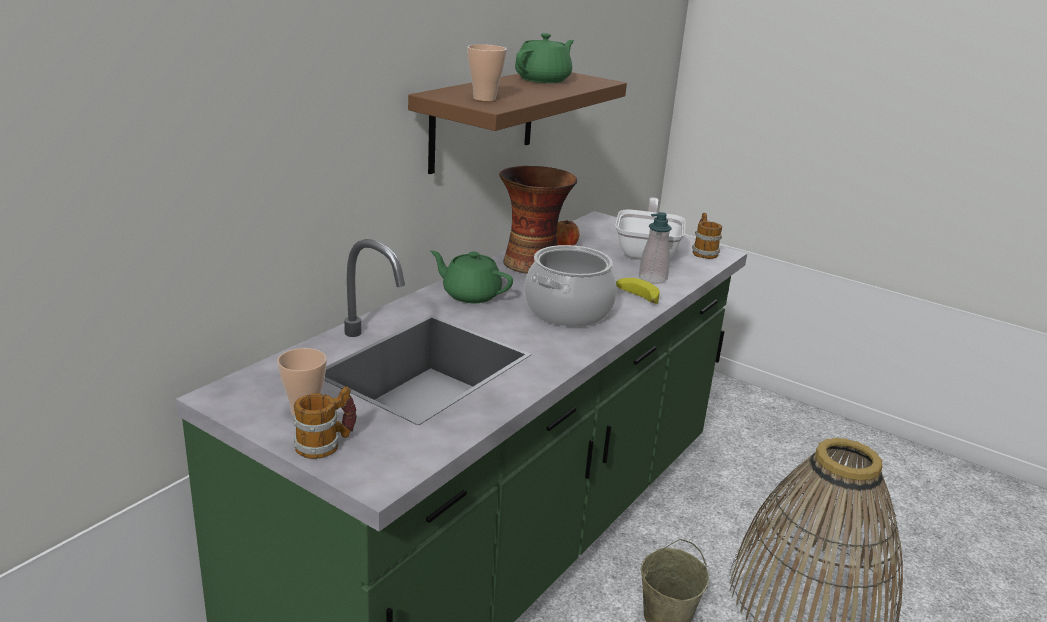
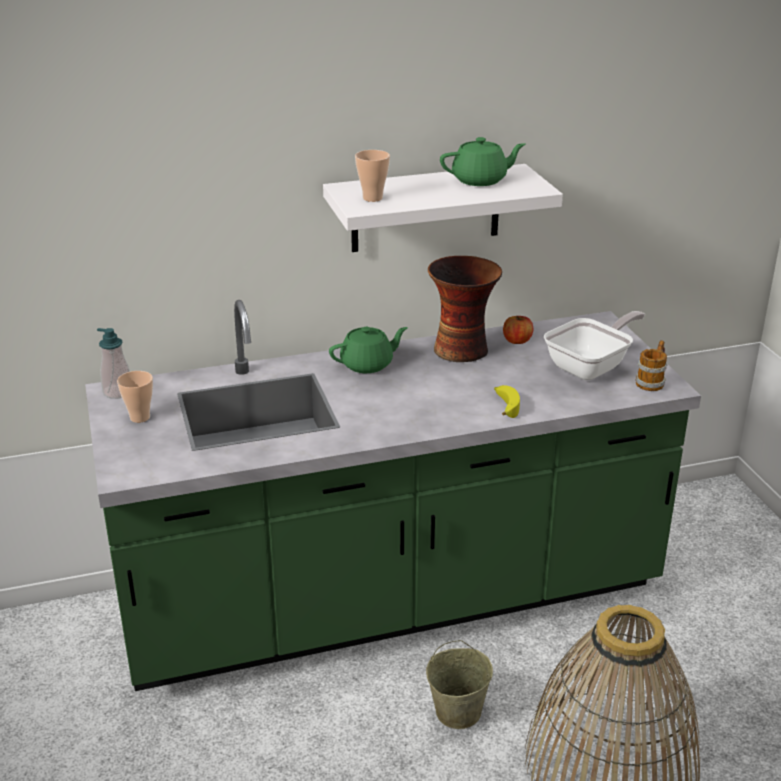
camera: 40 degrees right, 5 degrees up
mug [294,386,357,459] -> none
brown shelf [408,72,627,174] -> white shelf [323,164,563,252]
green teapot [430,250,513,303] -> green teapot turned 90 degrees clockwise [329,327,408,373]
cooking pot [524,245,617,327] -> none
soap dispenser [639,212,671,284] -> soap dispenser moved to [97,328,130,399]

